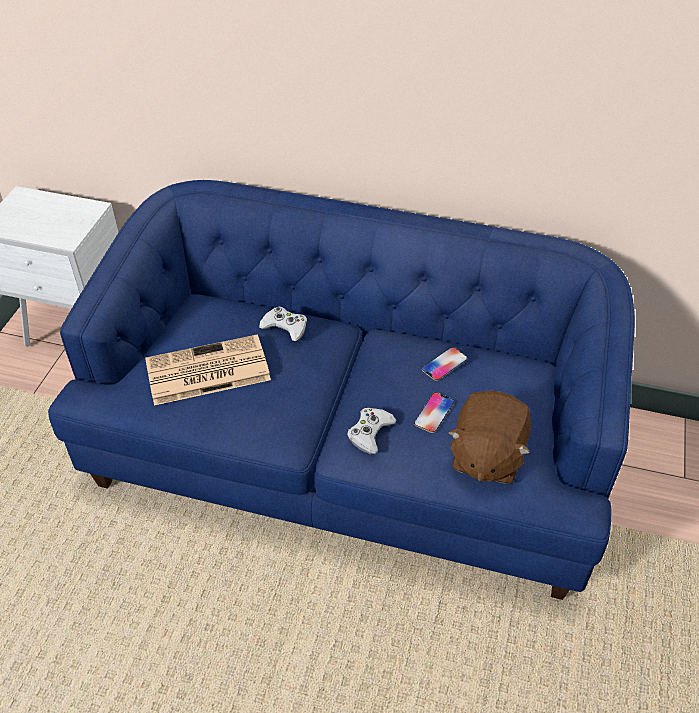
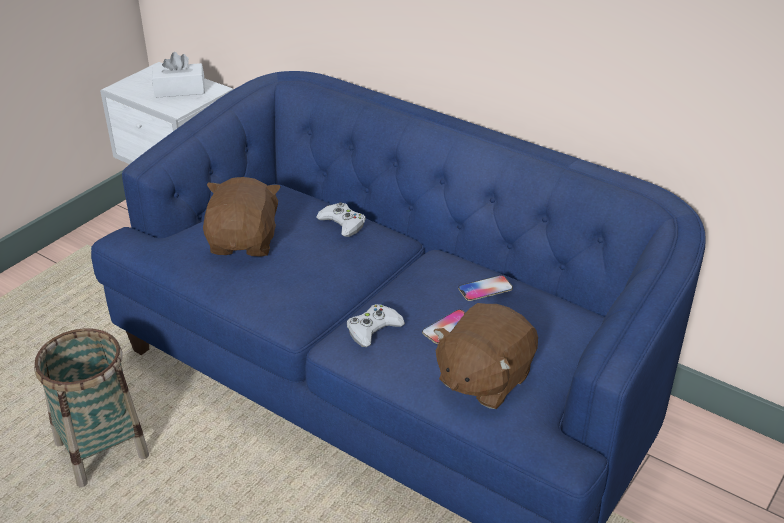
camera: 20 degrees right, 10 degrees down
newspaper [145,334,271,406] -> brown plush toy [203,177,281,257]
none -> basket [34,328,149,487]
none -> white tissue box [152,52,205,98]

